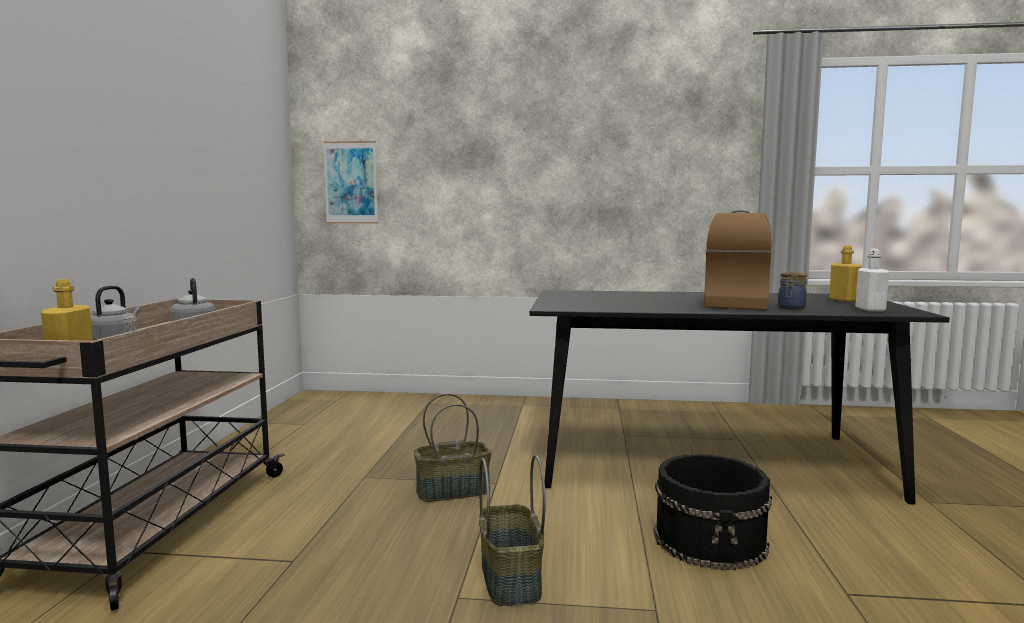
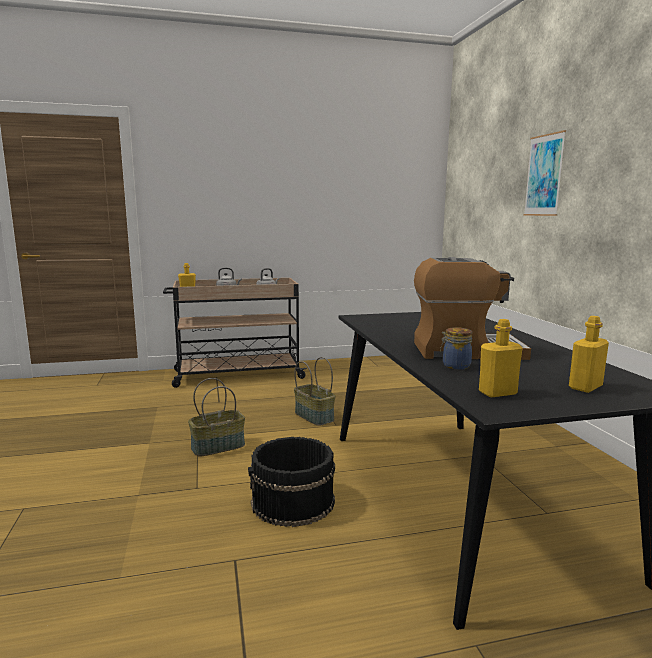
camera: 70 degrees right, 5 degrees up
picture [323,141,378,224] -> picture moved to [523,130,566,216]
white bottle [856,249,889,311] -> yellow bottle [479,319,523,397]

